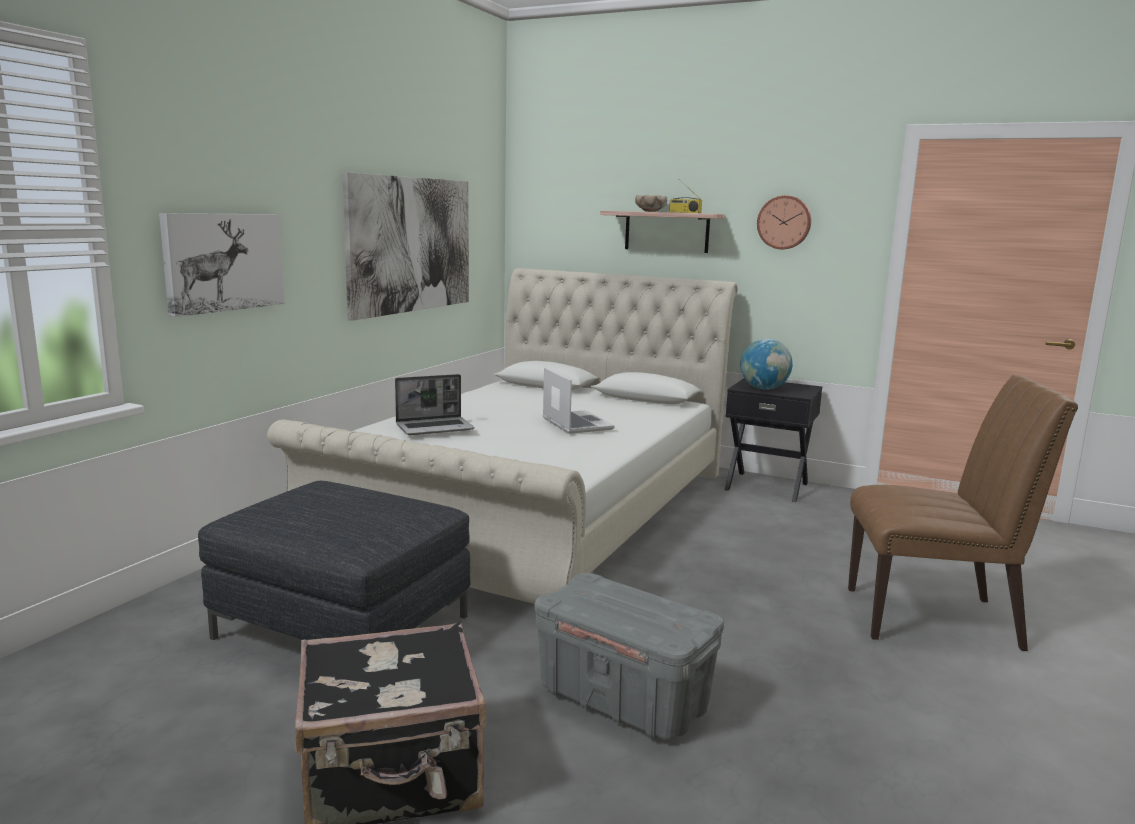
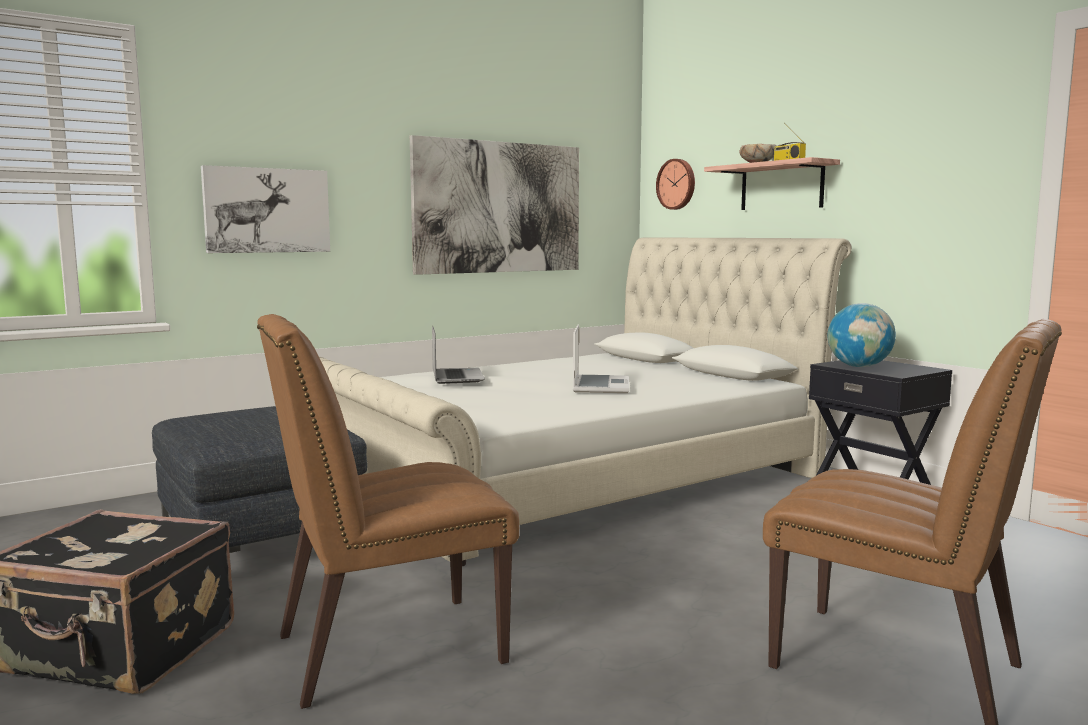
camera: 30 degrees right, 5 degrees down
laptop [395,374,474,435] -> laptop turned 105 degrees counterclockwise [432,326,485,384]
grey storage box [534,573,724,740] -> brown chair [257,314,519,709]
wall clock [757,195,811,249] -> wall clock moved to [656,159,695,210]

